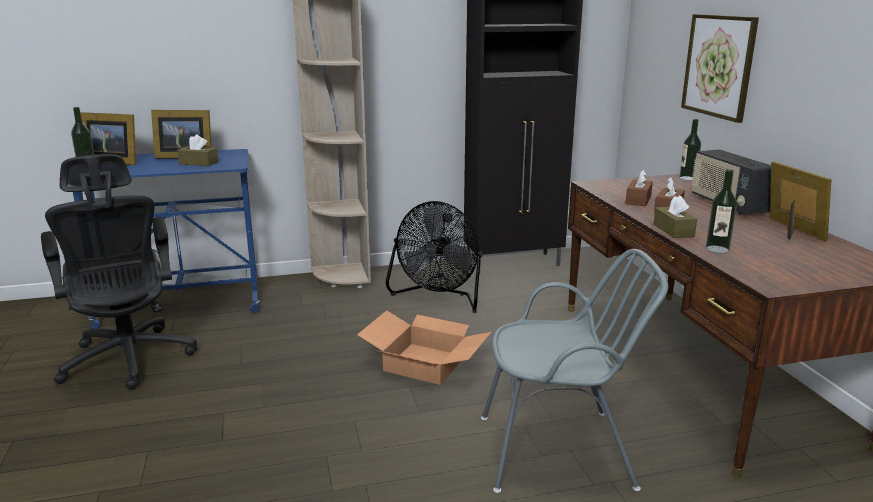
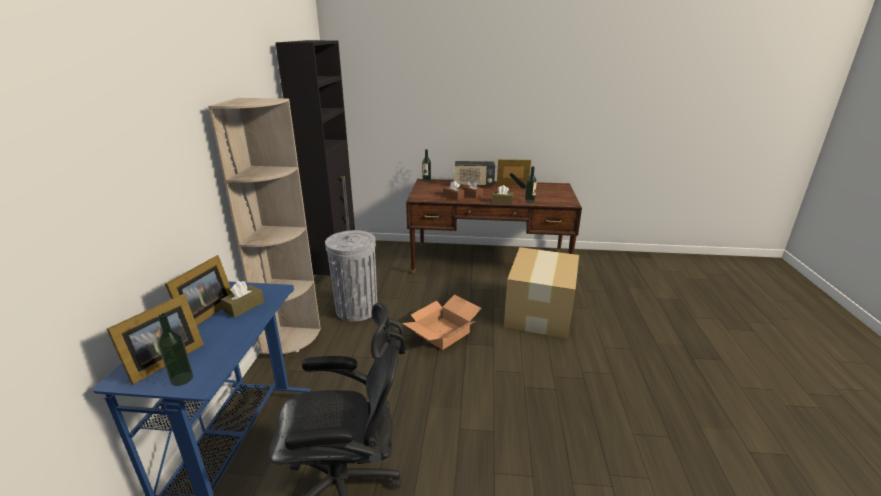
camera: 70 degrees left, 5 degrees up
black fan [386,201,483,313] -> grey trash can [325,230,377,322]
grey chair [481,249,668,493] -> cardboard box [504,247,579,339]
picture [681,14,759,123] -> none

